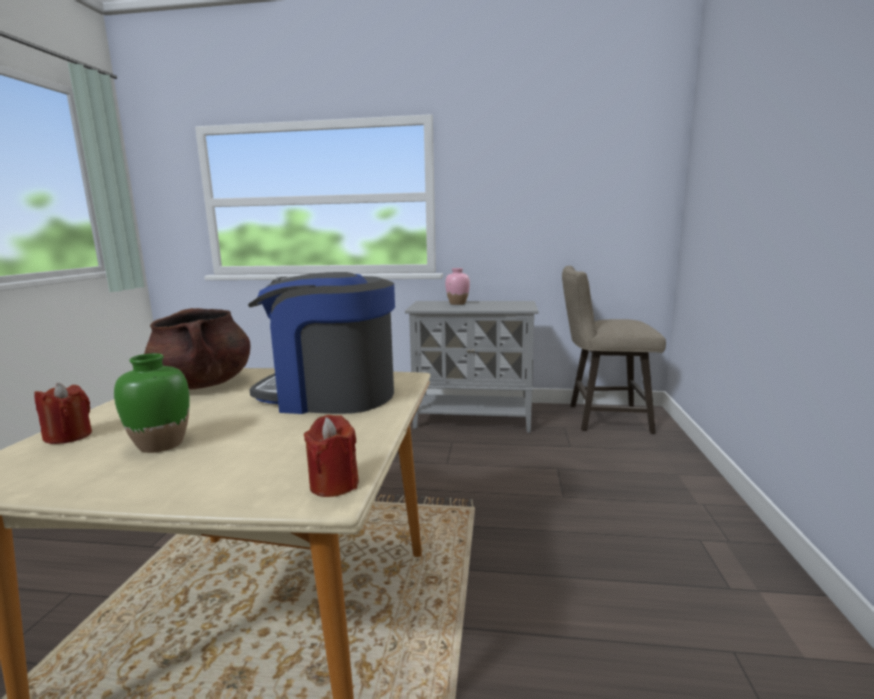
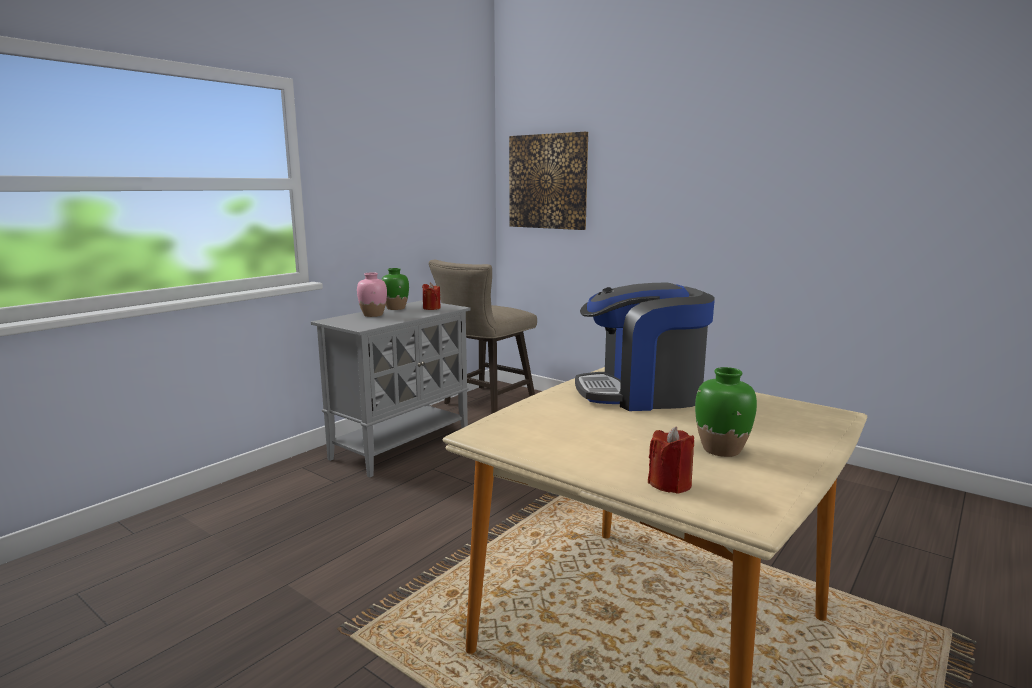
camera: 60 degrees left, 0 degrees up
brown cooking pot [144,308,251,389] -> none
coffee machine [248,272,395,414] -> coffee machine turned 45 degrees clockwise [575,283,715,411]
red candle [304,415,359,497] -> red candle moved to [422,283,441,310]
none -> green vase [381,268,409,310]
none -> picture [509,132,588,230]

